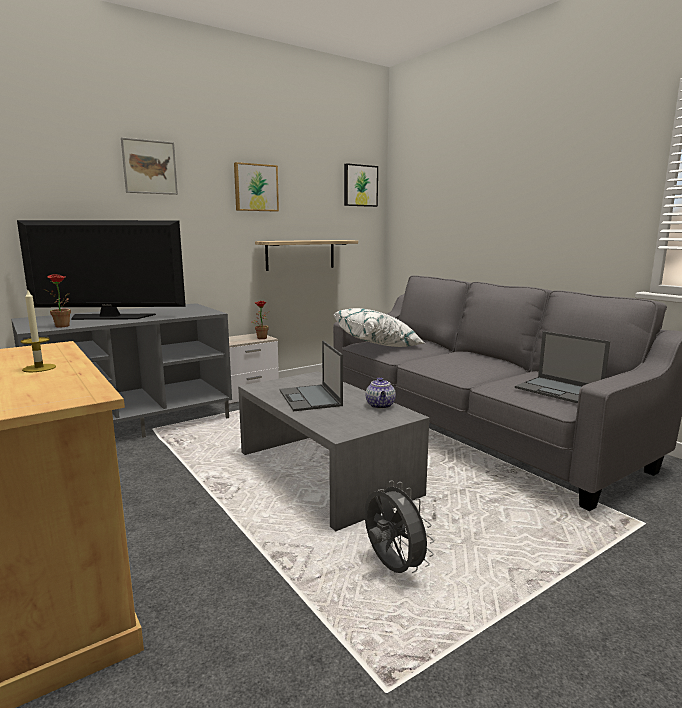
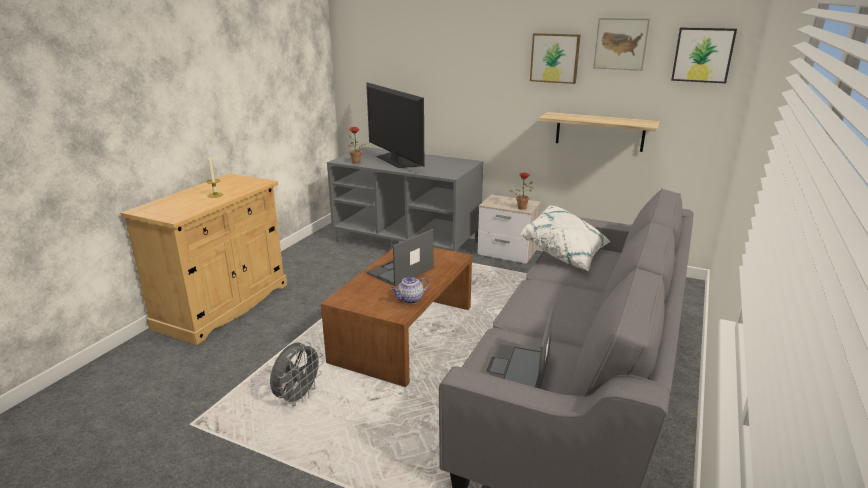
camera: 60 degrees right, 10 degrees up
picture [121,137,178,195] -> picture moved to [593,18,650,71]
grey coffee table [238,371,429,531] -> brown coffee table [321,247,472,387]

